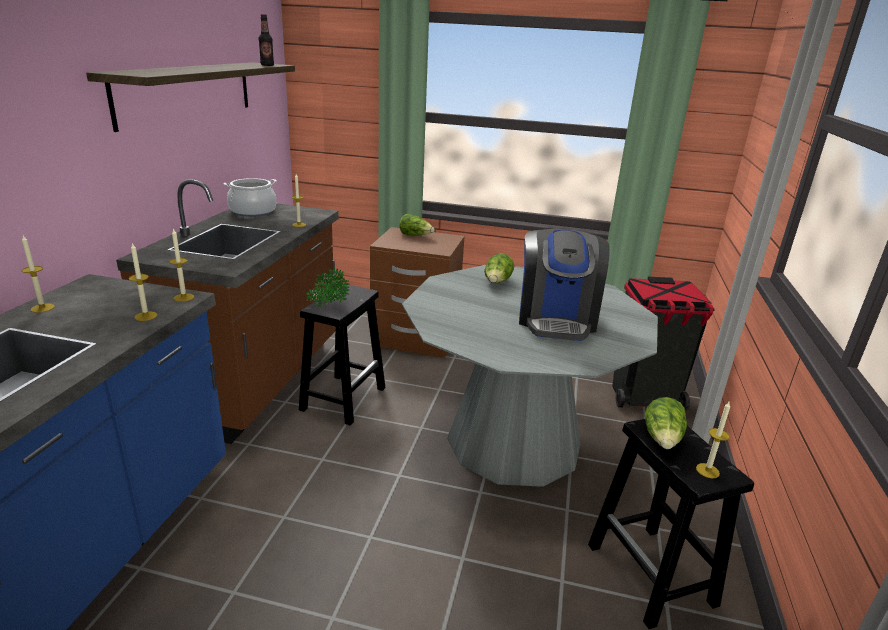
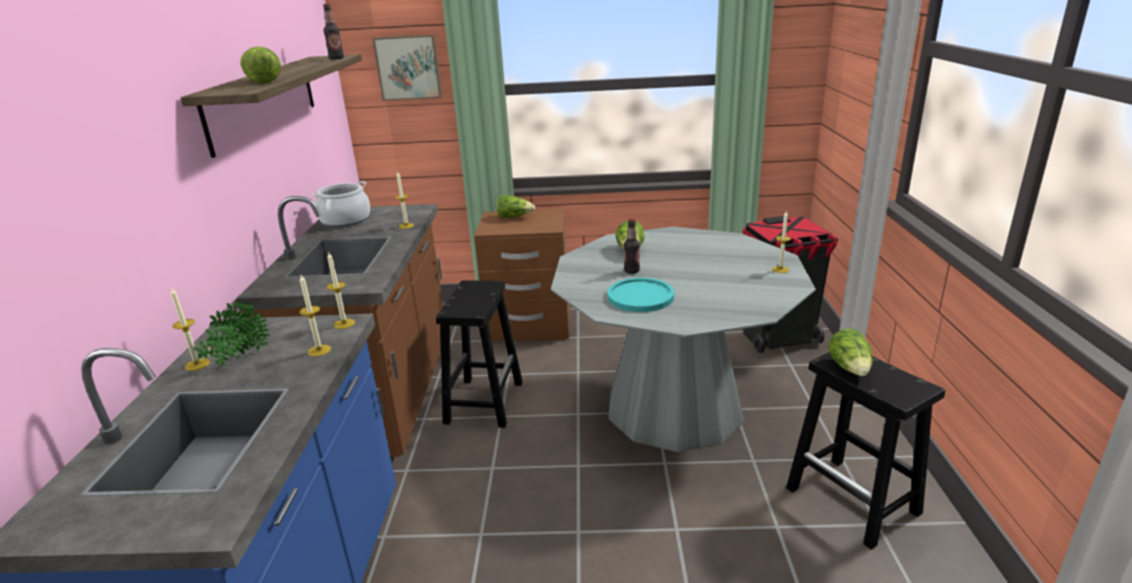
camera: 10 degrees left, 0 degrees up
potted plant [306,268,350,308] -> potted plant moved to [194,300,270,366]
coffee machine [519,229,610,341] -> none
candle [696,402,730,479] -> candle moved to [772,210,791,273]
none -> lettuce [240,46,281,84]
none -> picture [372,35,442,101]
none -> turquoise plate [608,278,674,312]
none -> bottle [624,219,640,274]

